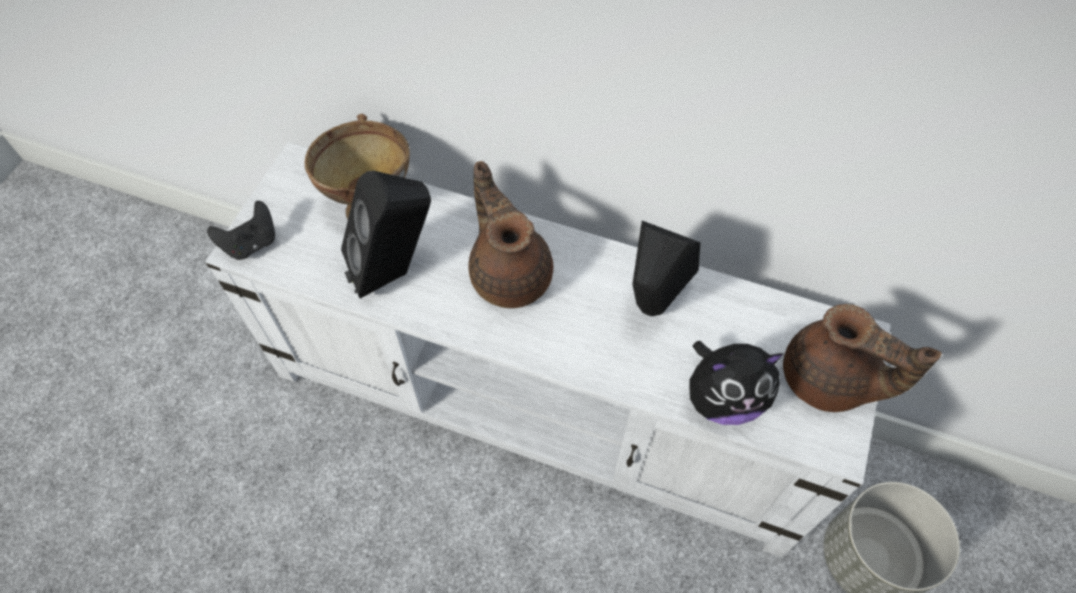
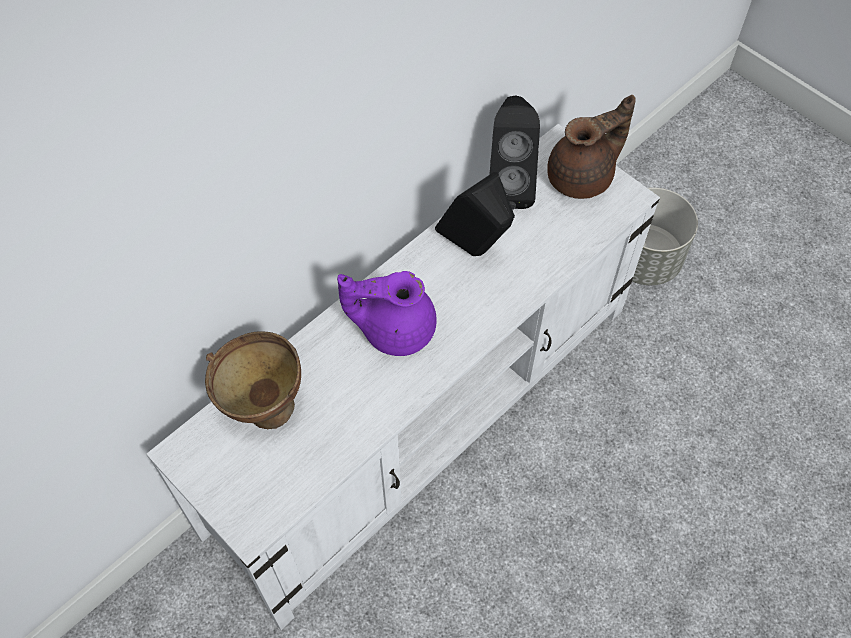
camera: 65 degrees left, 0 degrees up
black game controller [207,201,275,260] -> none
black speaker [341,170,431,299] -> black speaker moved to [489,95,540,210]
brown teapot [468,161,553,308] -> purple teapot [337,271,437,356]
plush toy [690,341,783,425] -> none

